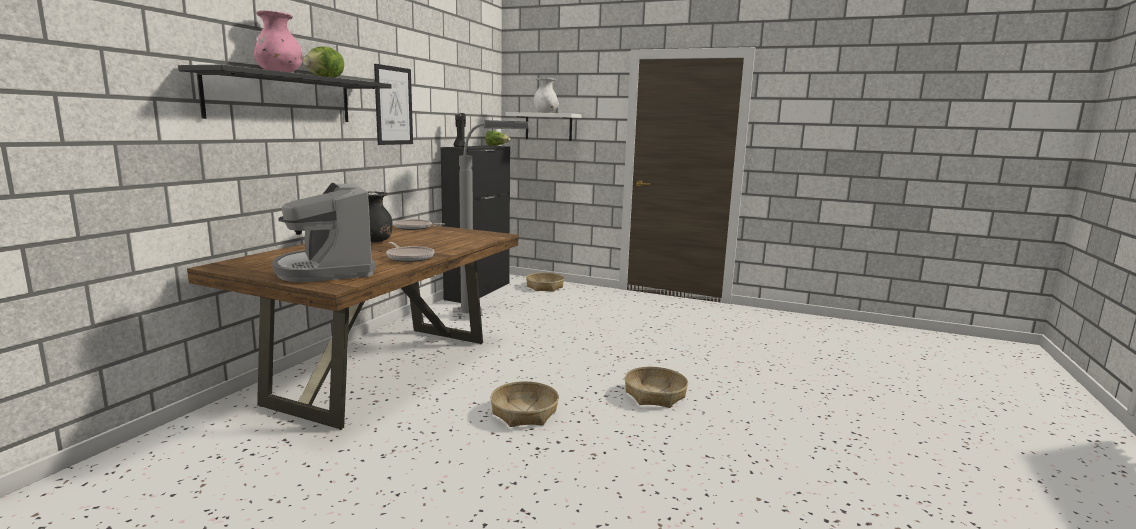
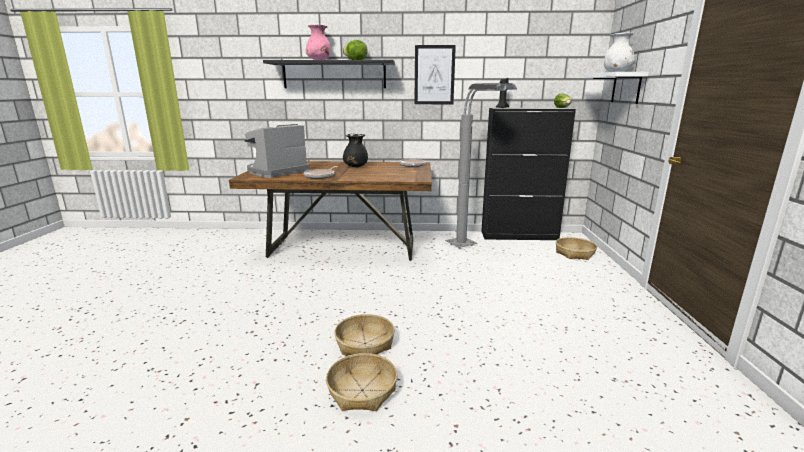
camera: 70 degrees right, 5 degrees up
basket [490,381,559,427] -> basket moved to [326,353,397,411]

